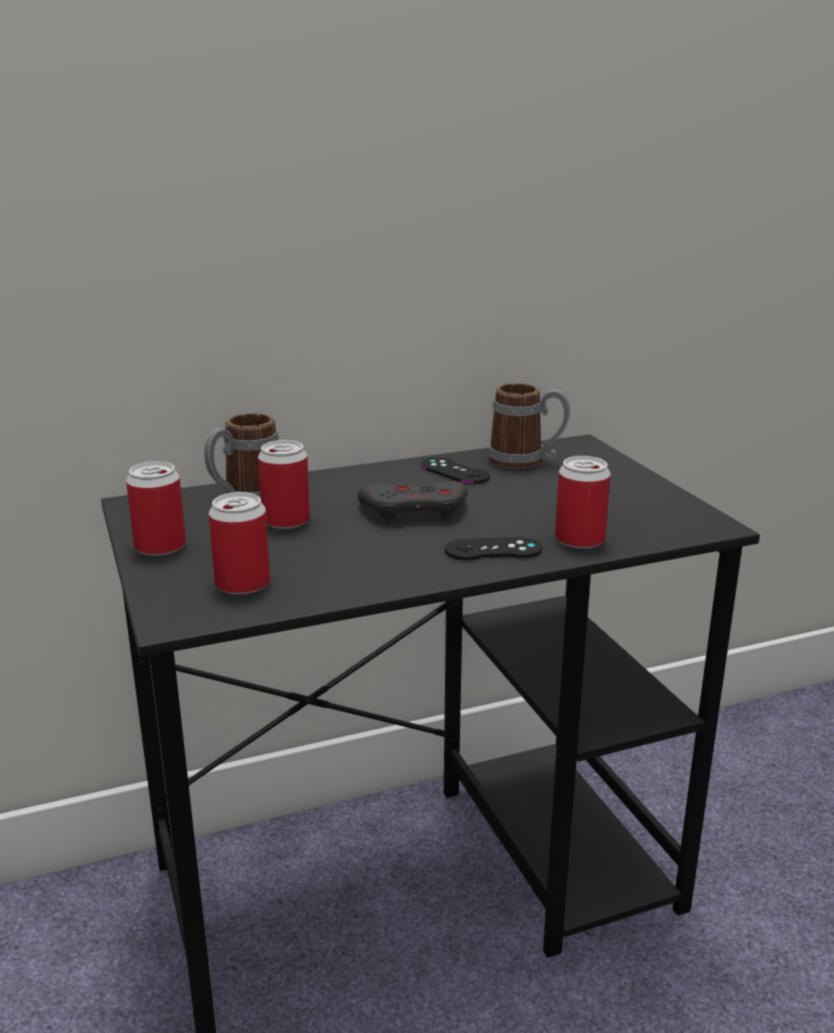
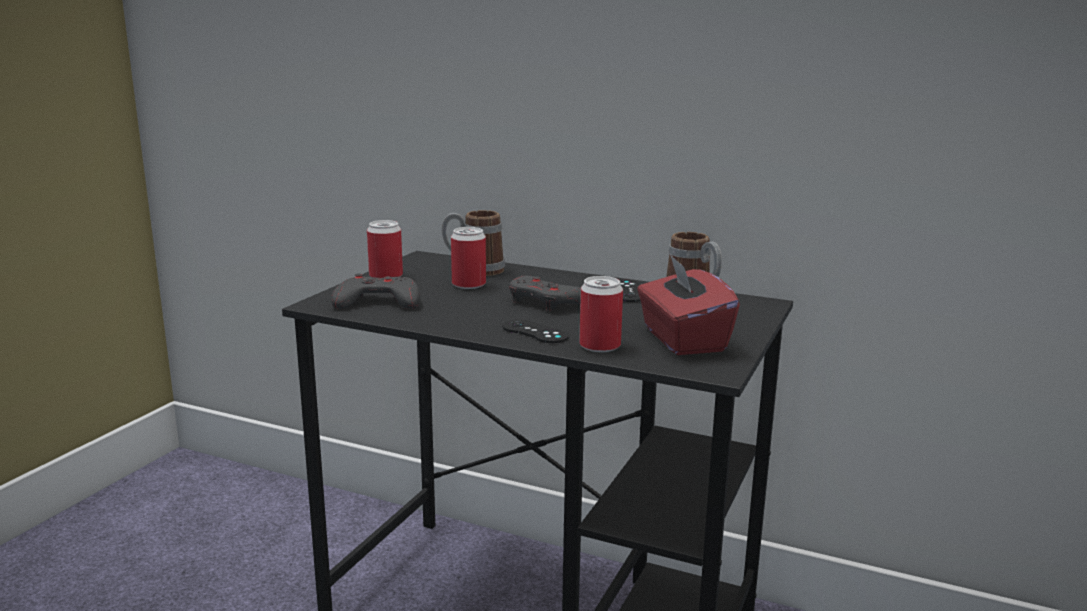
camera: 45 degrees right, 5 degrees down
can [209,492,270,594] -> grey game controller [331,273,420,309]
none -> red tissue box [637,254,740,355]

